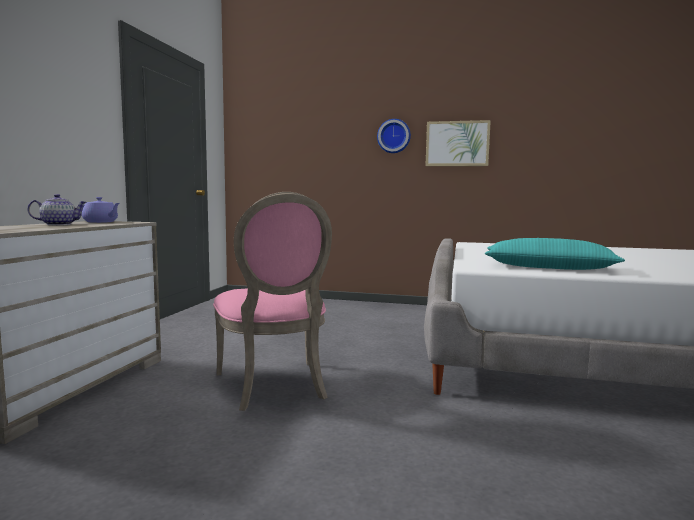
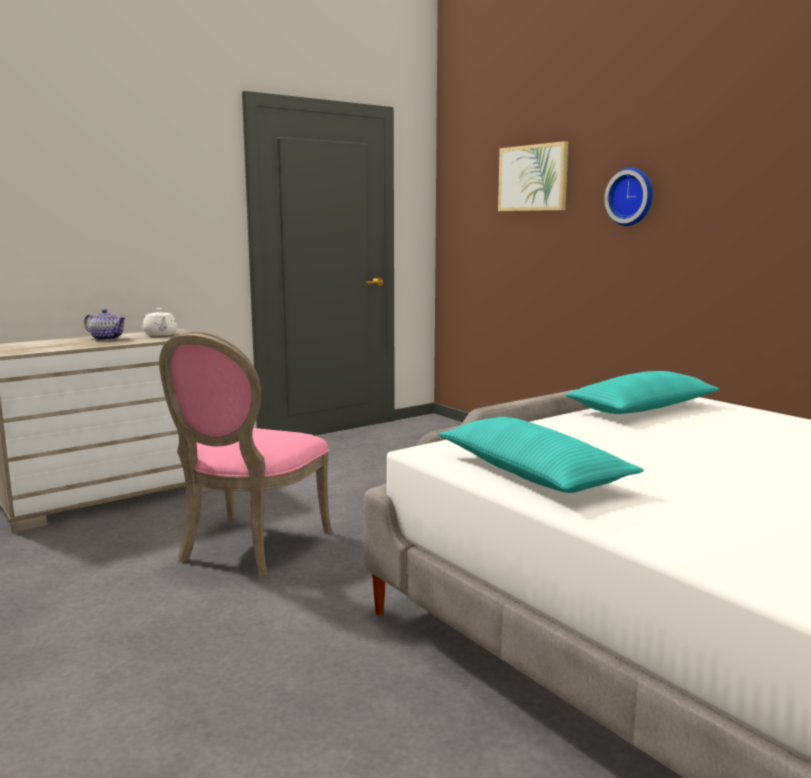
camera: 40 degrees right, 5 degrees up
purple teapot [82,197,120,223] -> white teapot [142,308,178,336]
picture [425,120,491,166] -> picture moved to [498,141,568,211]
none -> turquoise pillow [565,371,719,414]

